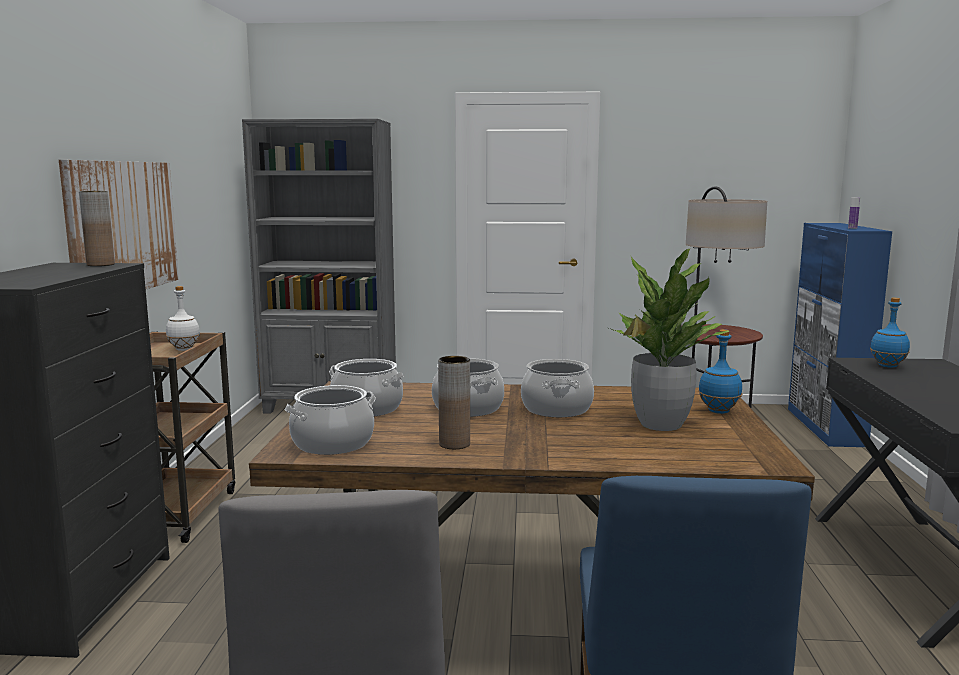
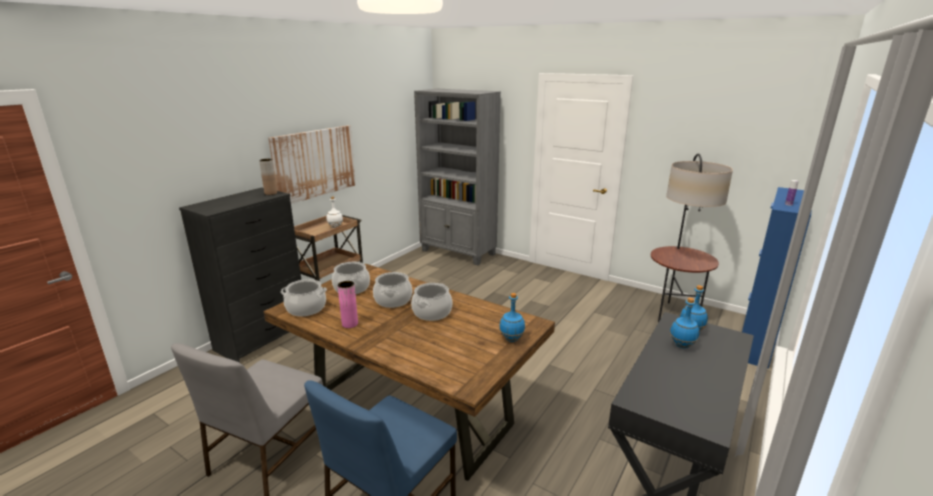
camera: 30 degrees right, 10 degrees up
brown vase [438,356,470,449] -> pink vase [338,281,358,328]
potted plant [609,249,730,431] -> none
none -> blue bottle [670,298,699,349]

